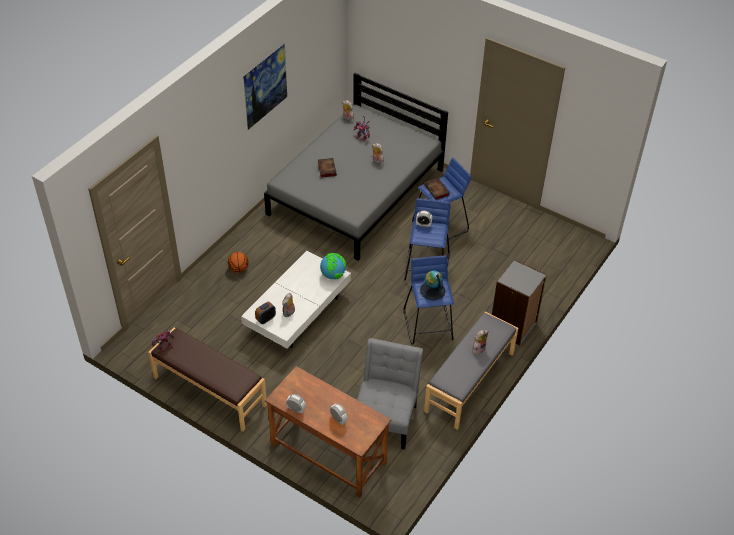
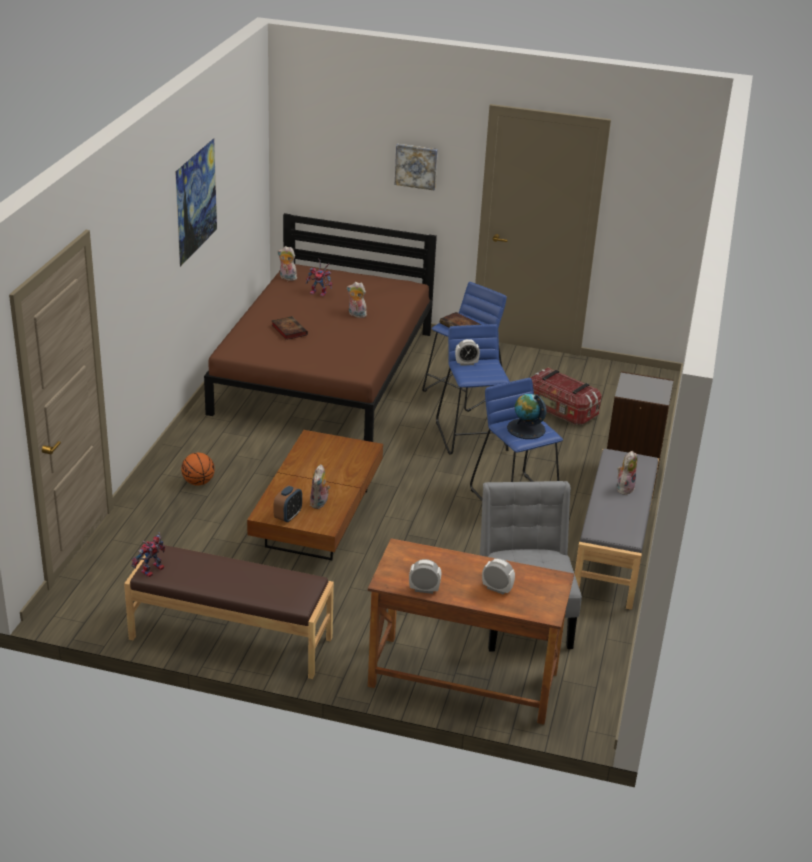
camera: 20 degrees left, 15 degrees down
white coffee table [241,251,351,348] -> brown coffee table [247,430,383,560]
grey bed [264,73,448,261] -> brown bed [204,213,437,442]
globe [320,253,346,280] -> none
none -> picture [395,144,438,190]
none -> storage box [531,368,602,425]

